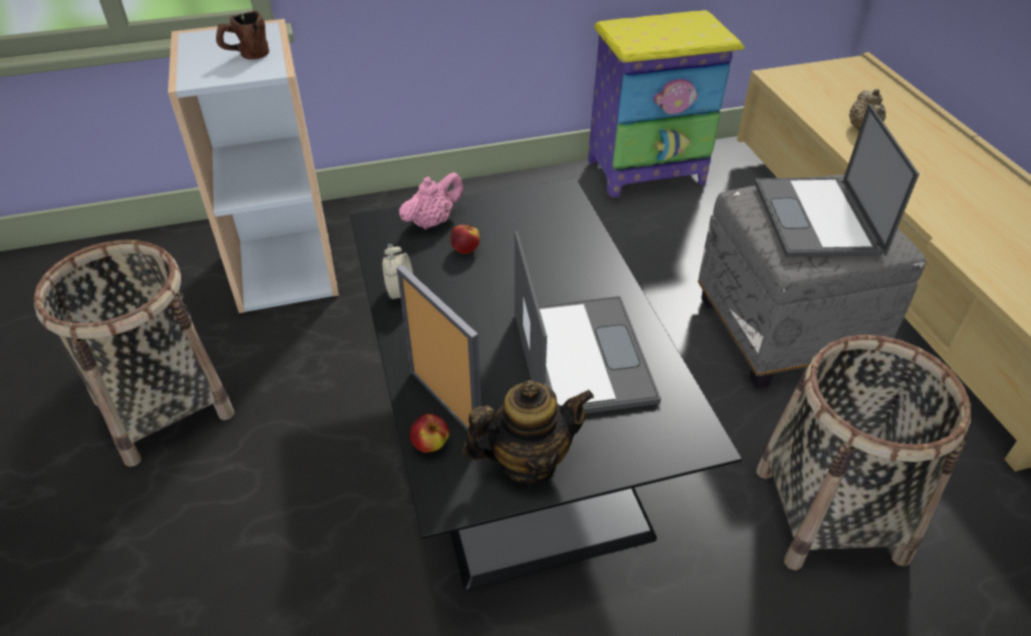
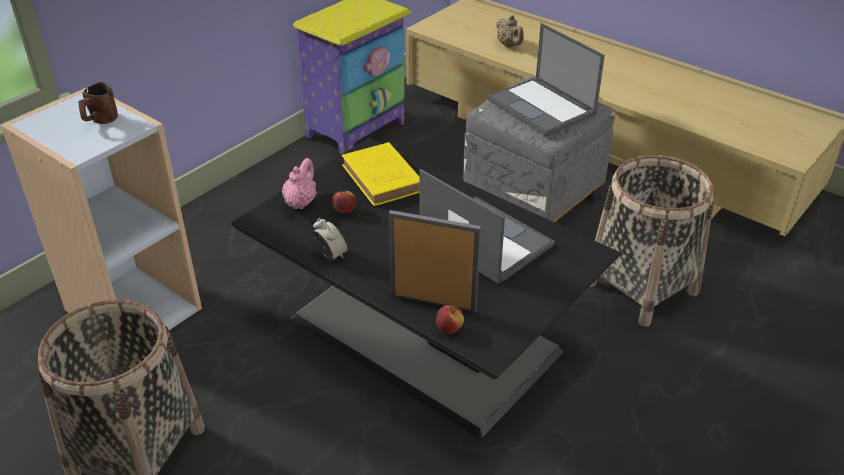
camera: 35 degrees left, 5 degrees down
teapot [462,380,594,485] -> none
none -> yellow book [342,142,419,206]

